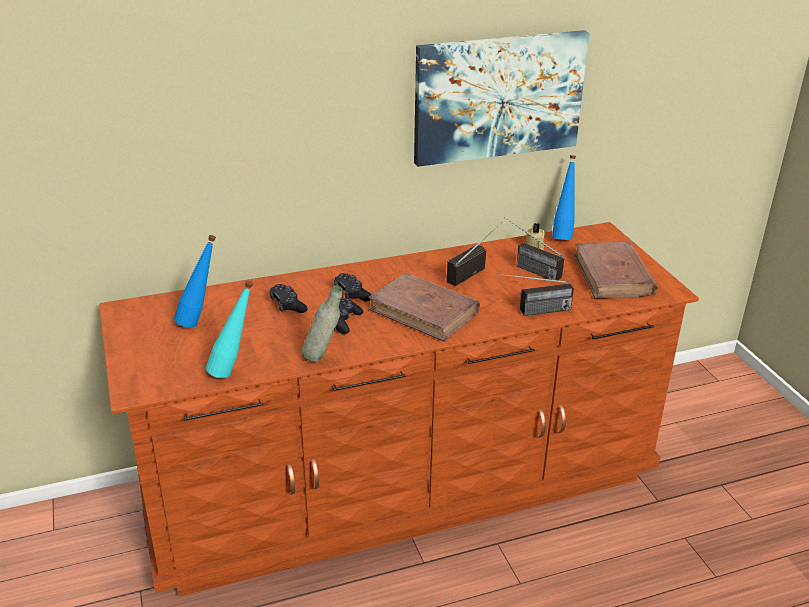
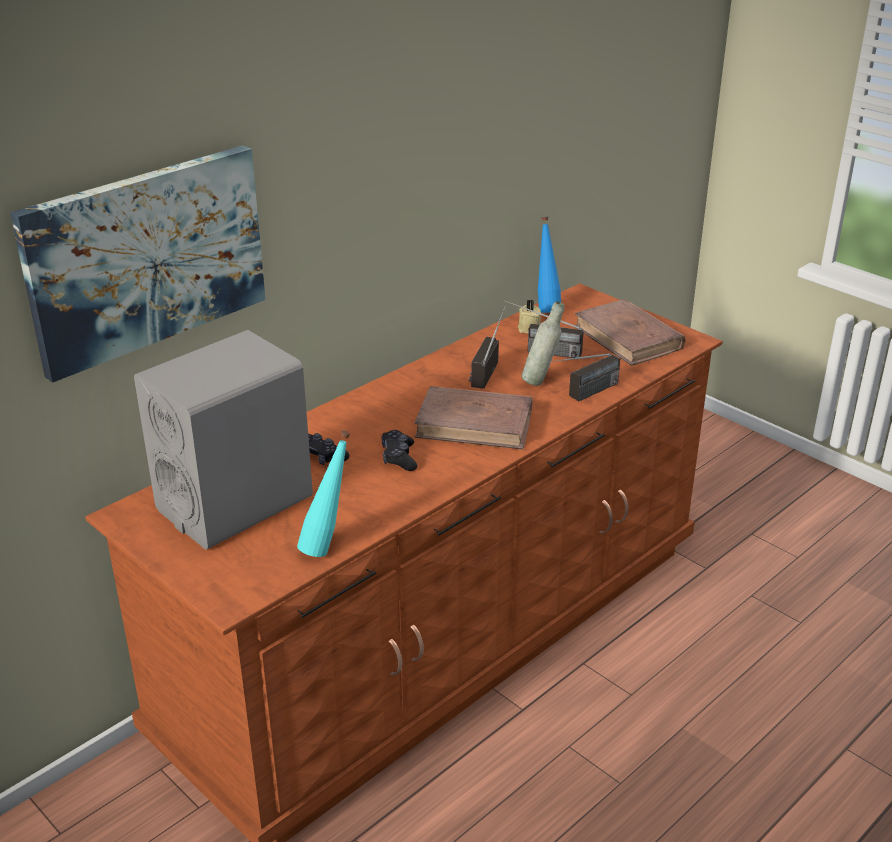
camera: 25 degrees left, 0 degrees up
blue bottle [174,235,216,328] -> grey speaker [134,330,313,550]
grey bottle [302,285,343,362] -> grey bottle moved to [522,301,564,386]
black game controller [334,273,371,301] -> none
picture [414,30,590,167] -> picture moved to [10,145,266,383]

